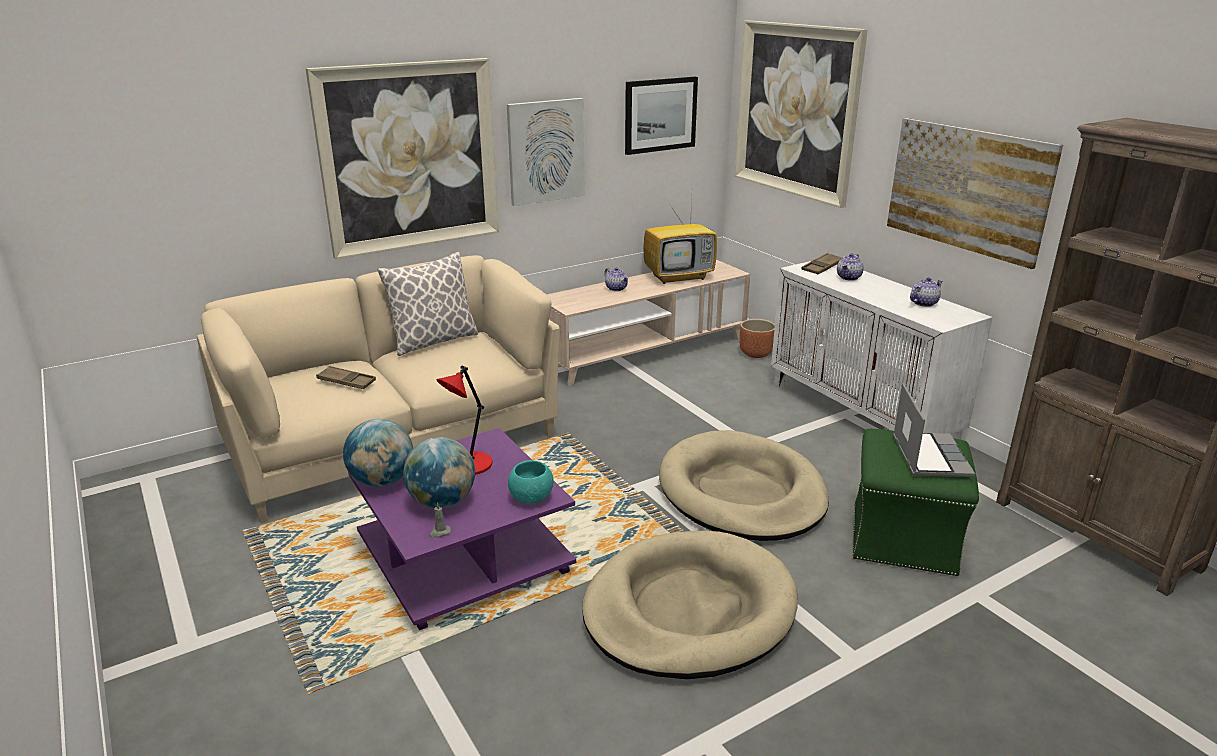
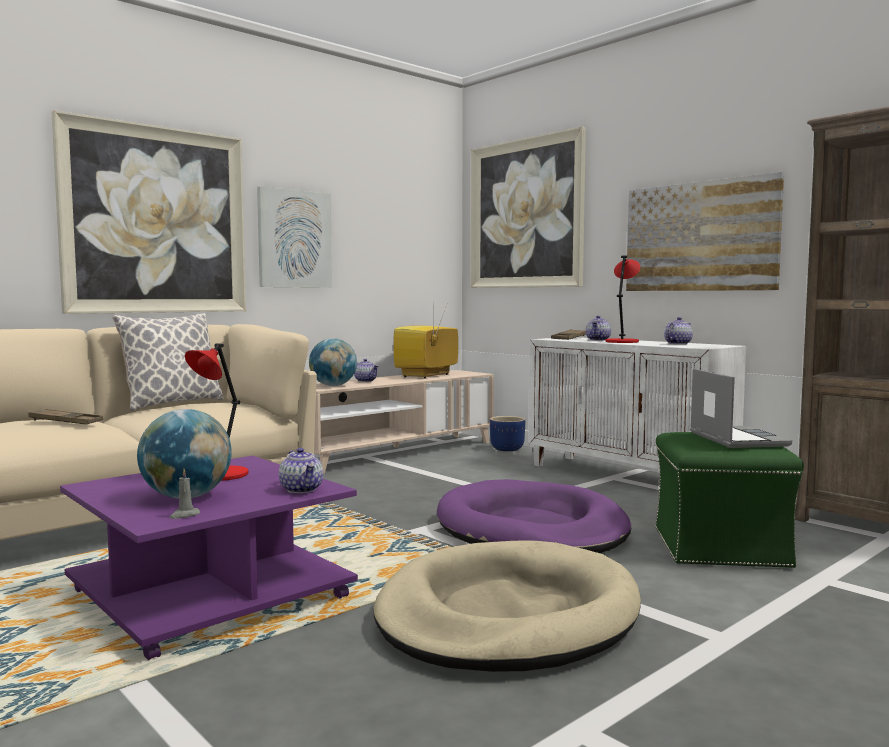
camera: 10 degrees left, 20 degrees down
globe [343,419,413,487] -> globe moved to [309,338,357,386]
turquoise bowl [508,460,553,503] -> teapot [279,448,323,493]
picture [625,77,698,155] -> none
television [644,200,717,284] -> television turned 150 degrees clockwise [393,305,458,379]
beige dog bed [659,430,829,541] -> purple dog bed [437,479,631,553]
brown planter [740,319,775,358] -> blue planter [490,416,525,452]
none -> red table lamp [606,255,640,343]

